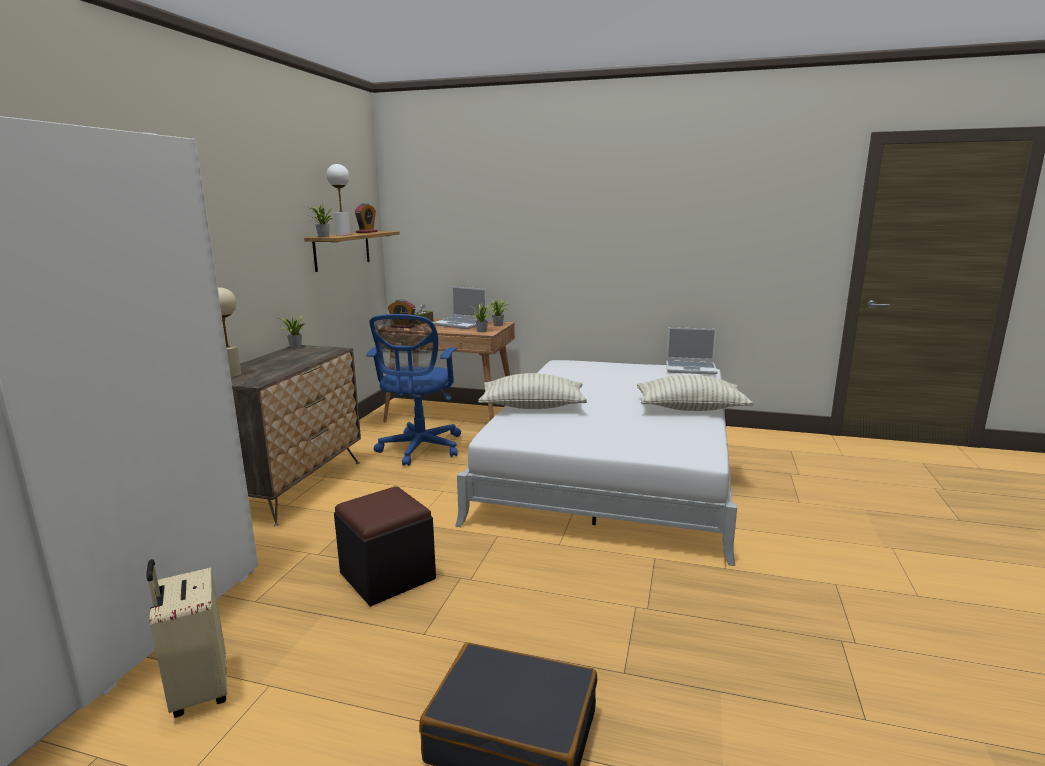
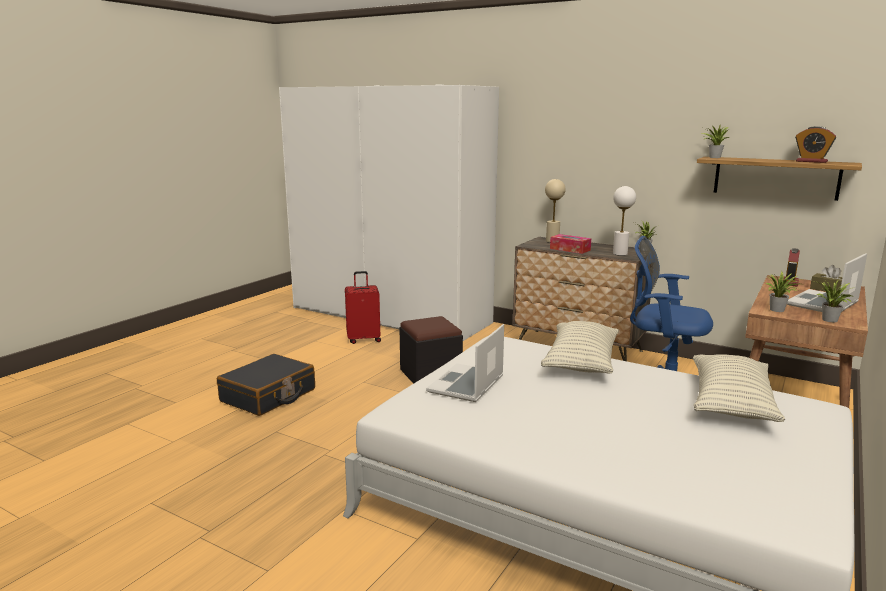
camera: 105 degrees right, 0 degrees up
beige suitcase [146,559,227,718] -> red suitcase [345,271,381,344]
white table lamp [326,164,350,235] -> white table lamp moved to [613,186,636,256]
pillow [637,375,753,411] -> pillow moved to [693,354,785,422]
laptop [666,327,718,375] -> laptop moved to [426,324,504,402]
none -> tissue box [550,234,591,254]

